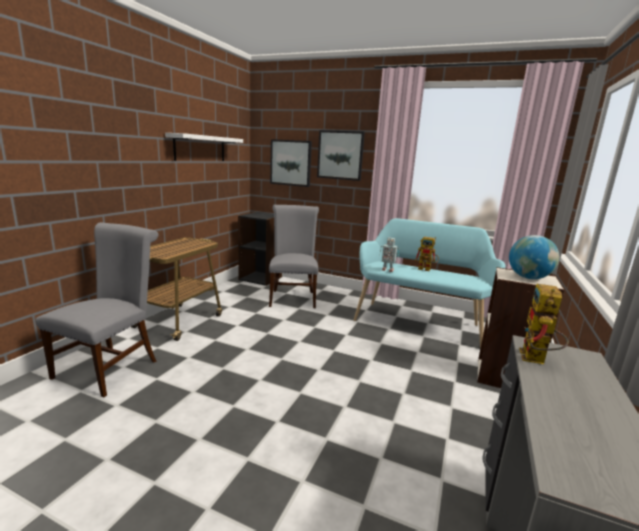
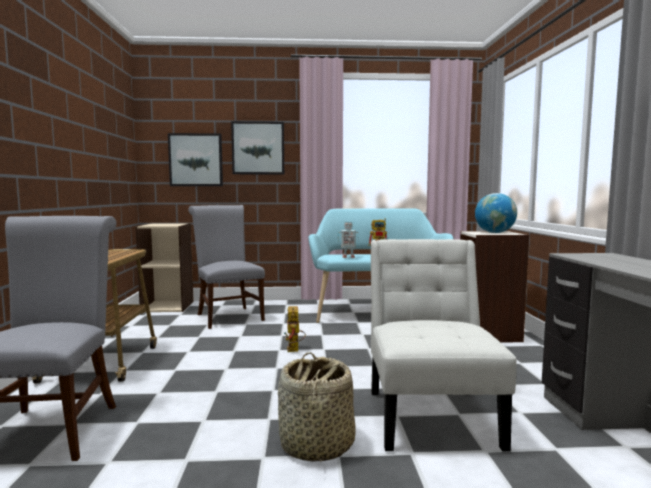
camera: 25 degrees left, 10 degrees down
white shelf [165,133,243,161] -> none
black bookcase [238,212,282,286] -> beige bookcase [136,223,194,312]
toy robot [519,284,569,364] -> toy robot moved to [284,306,306,352]
none -> basket [277,352,355,462]
none -> white chair [371,239,517,451]

